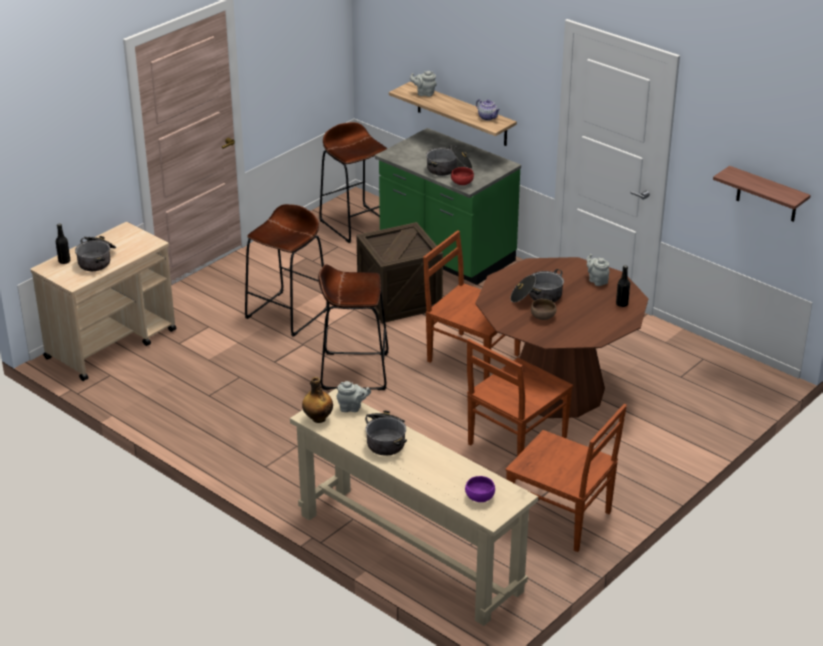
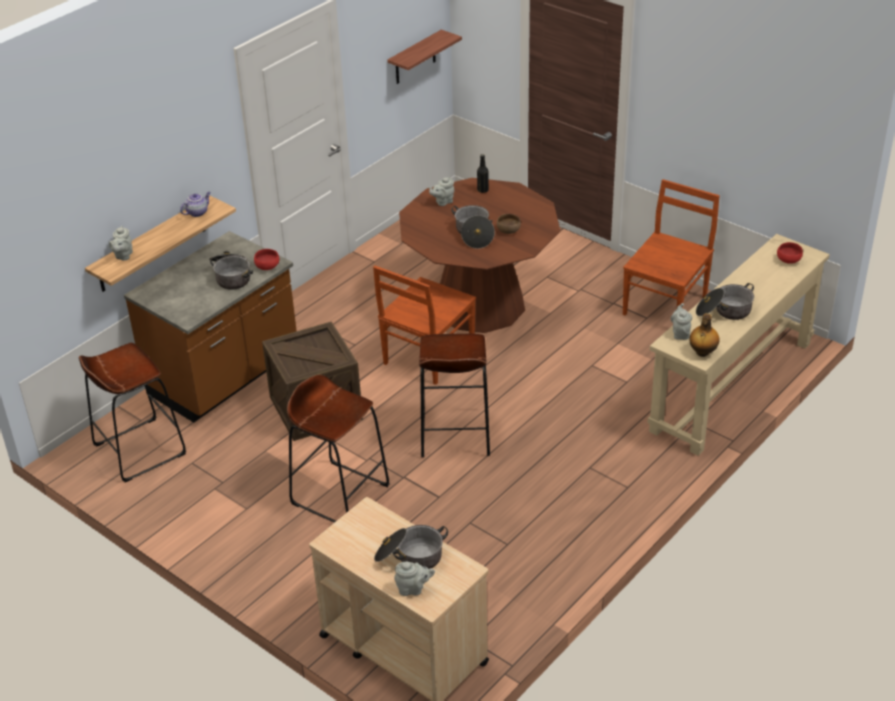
camera: 90 degrees left, 5 degrees up
black bottle [56,224,70,264] -> grey teapot [394,561,435,596]
green counter [375,128,521,285] -> brown counter [124,231,297,423]
purple bowl [465,476,495,502] -> red bowl [777,242,803,264]
brown chair [467,339,573,456] -> none

